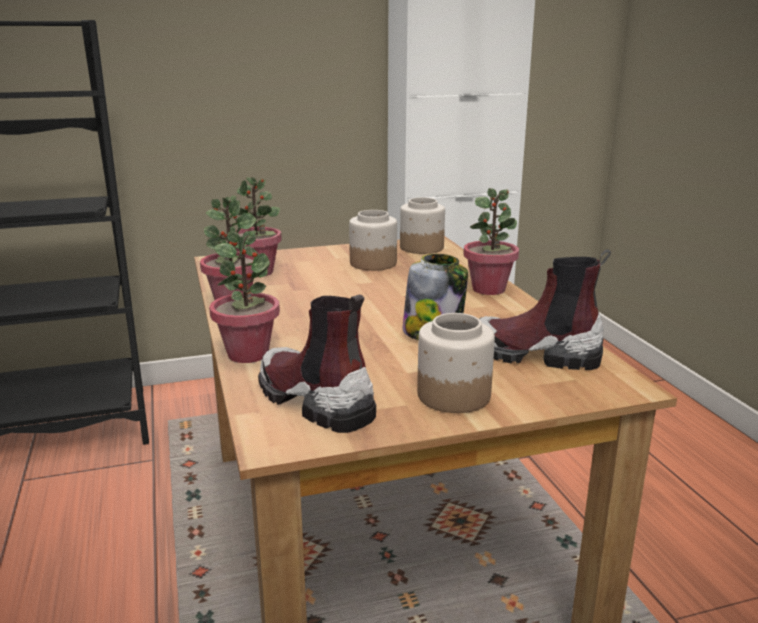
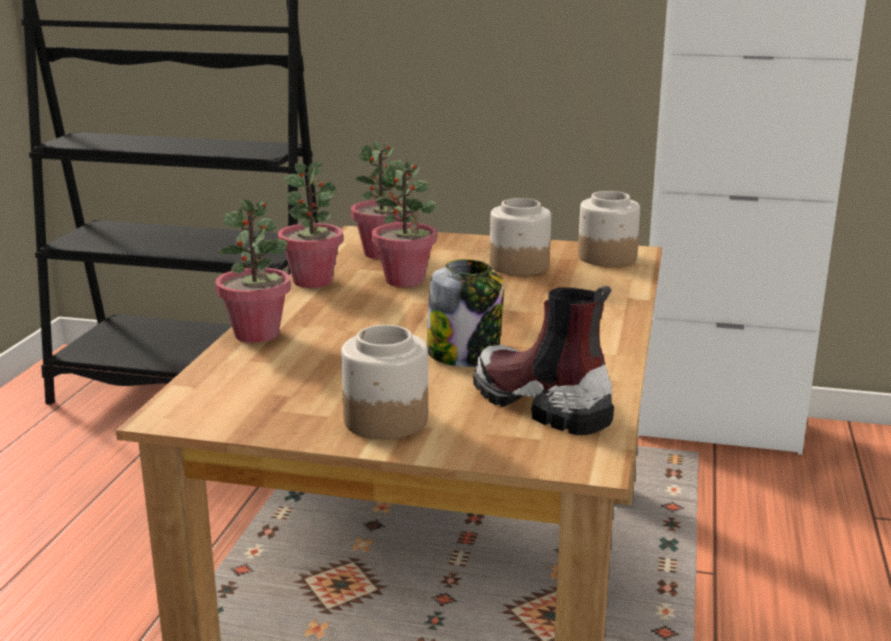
camera: 30 degrees right, 0 degrees up
boot [258,295,376,433] -> none
potted plant [463,188,519,295] -> potted plant moved to [372,161,437,287]

